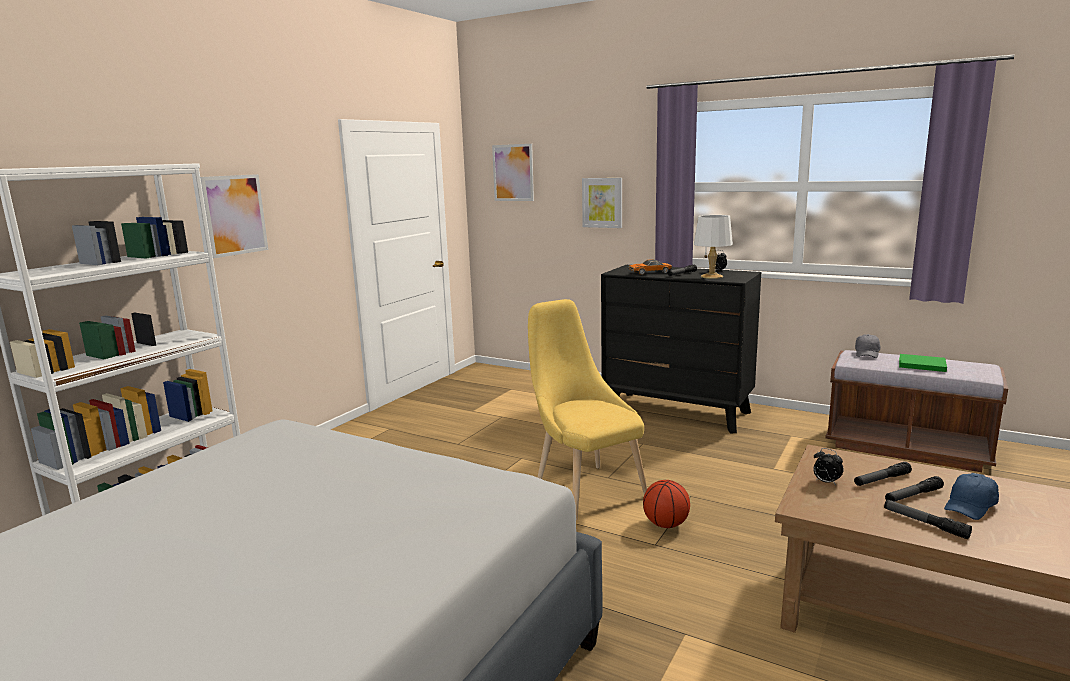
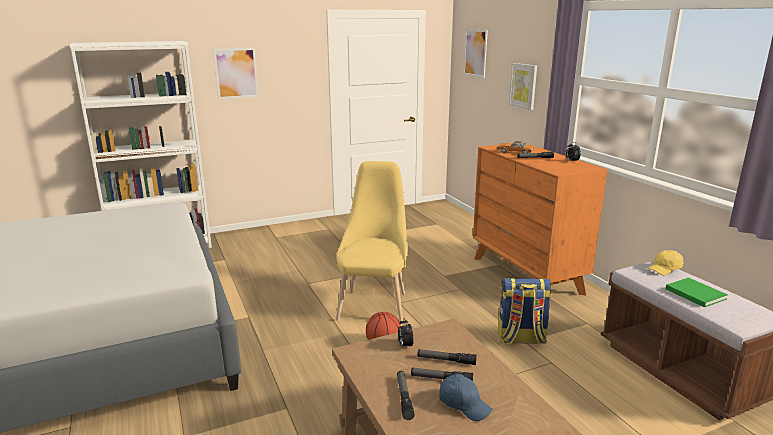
camera: 35 degrees right, 5 degrees up
black dresser [601,265,761,434] -> orange dresser [473,143,608,296]
white table lamp [694,215,733,279] -> none
grey cap [855,334,880,358] -> yellow cap [647,250,683,276]
blue cap [944,473,999,520] -> blue cap turned 135 degrees counterclockwise [439,374,493,421]
none -> backpack [498,278,551,344]

